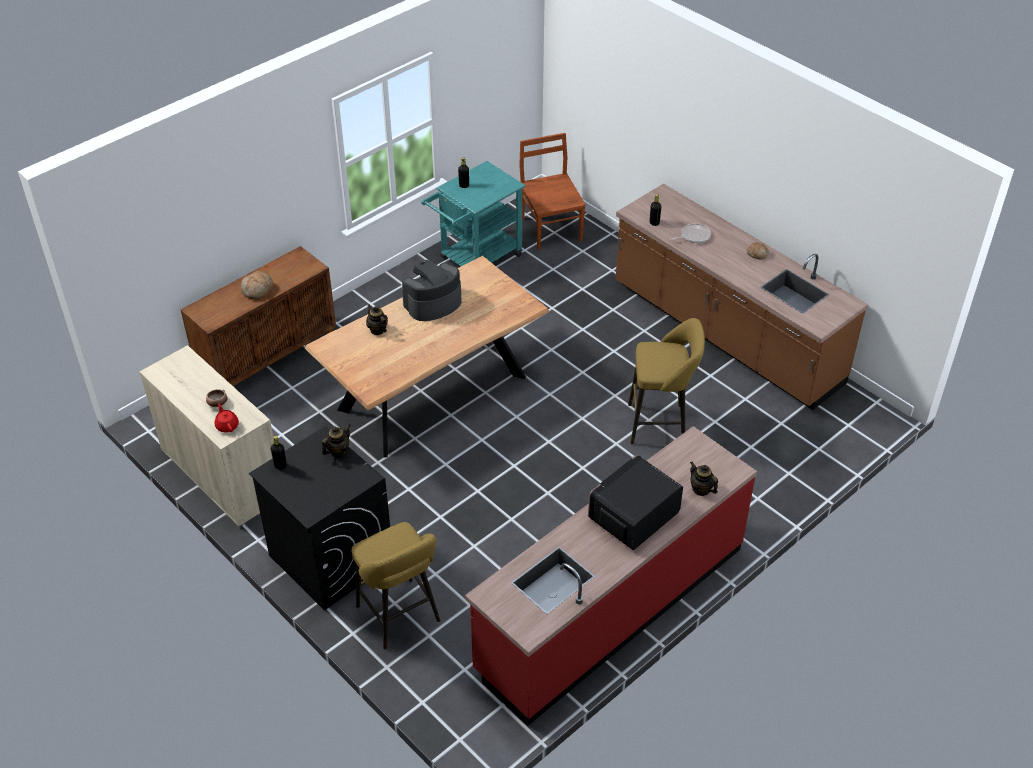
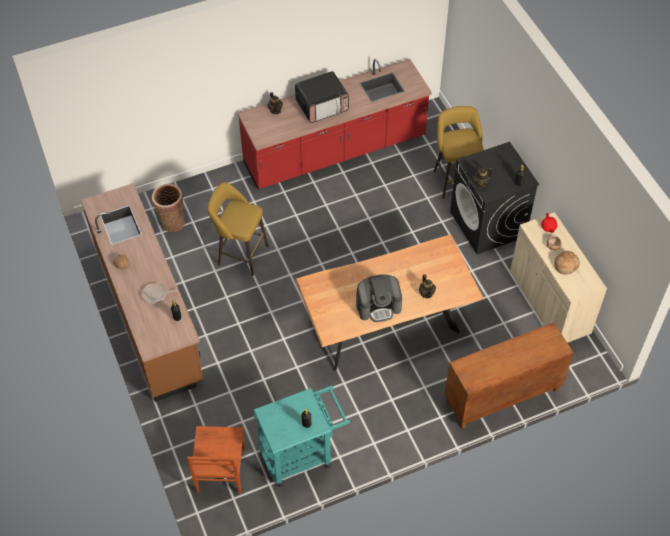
camera: 160 degrees left, 10 degrees up
bread [241,271,273,299] -> bread moved to [554,251,580,275]
none -> basket [152,184,185,232]

